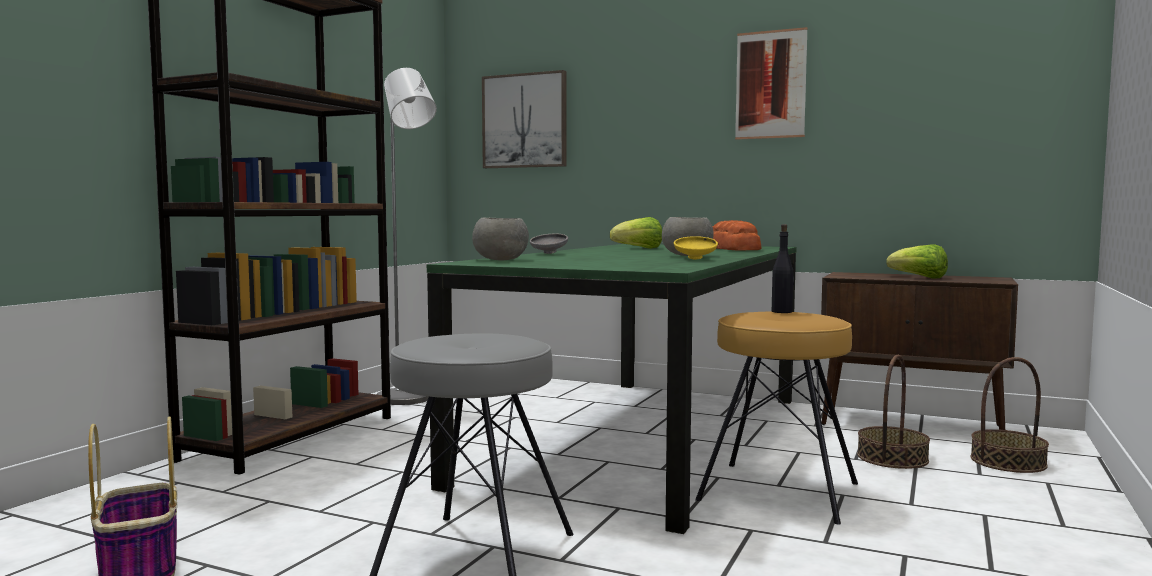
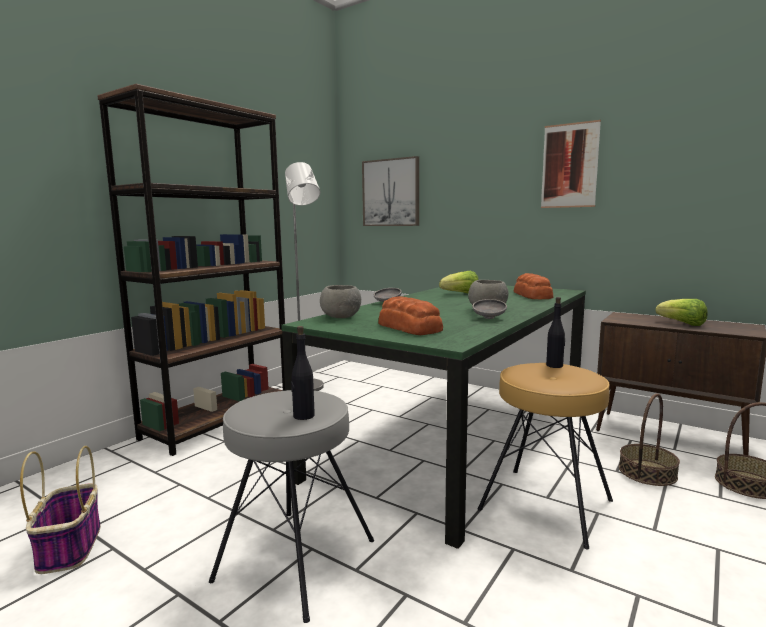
camera: 10 degrees right, 5 degrees up
yellow bowl [674,236,718,259] -> grey bowl [472,299,507,319]
none -> black bottle [291,326,315,420]
none -> bread [378,296,443,335]

